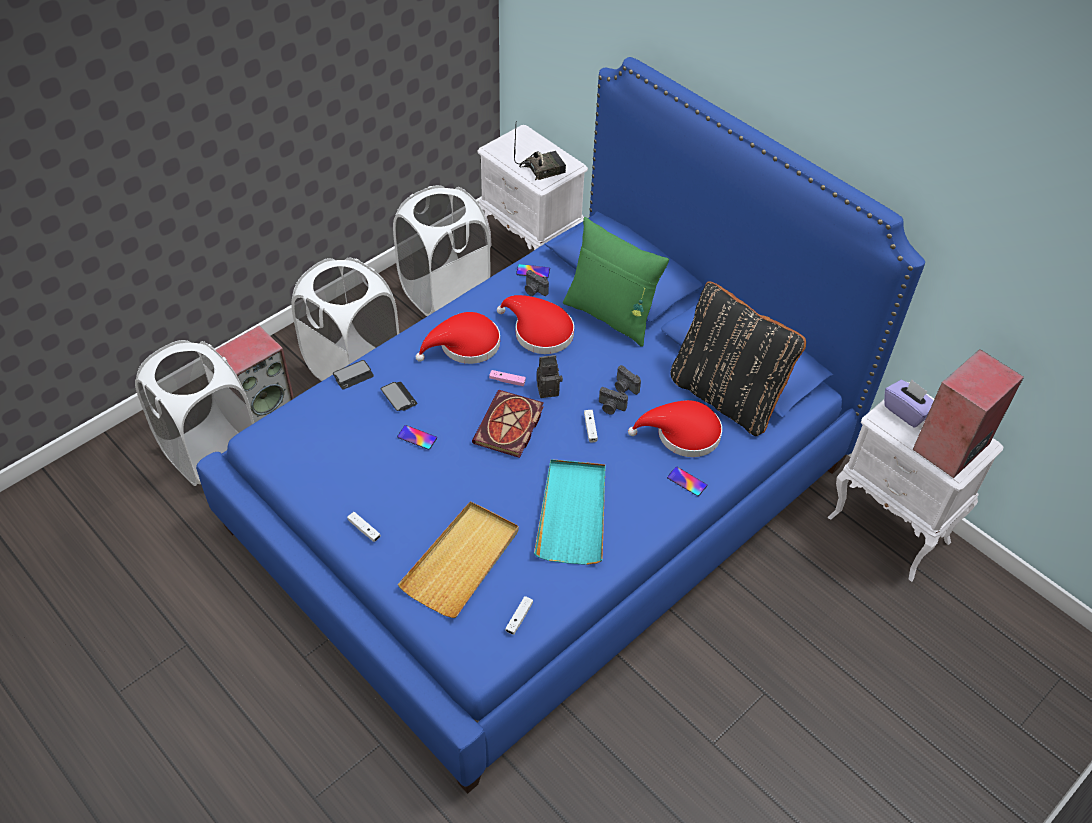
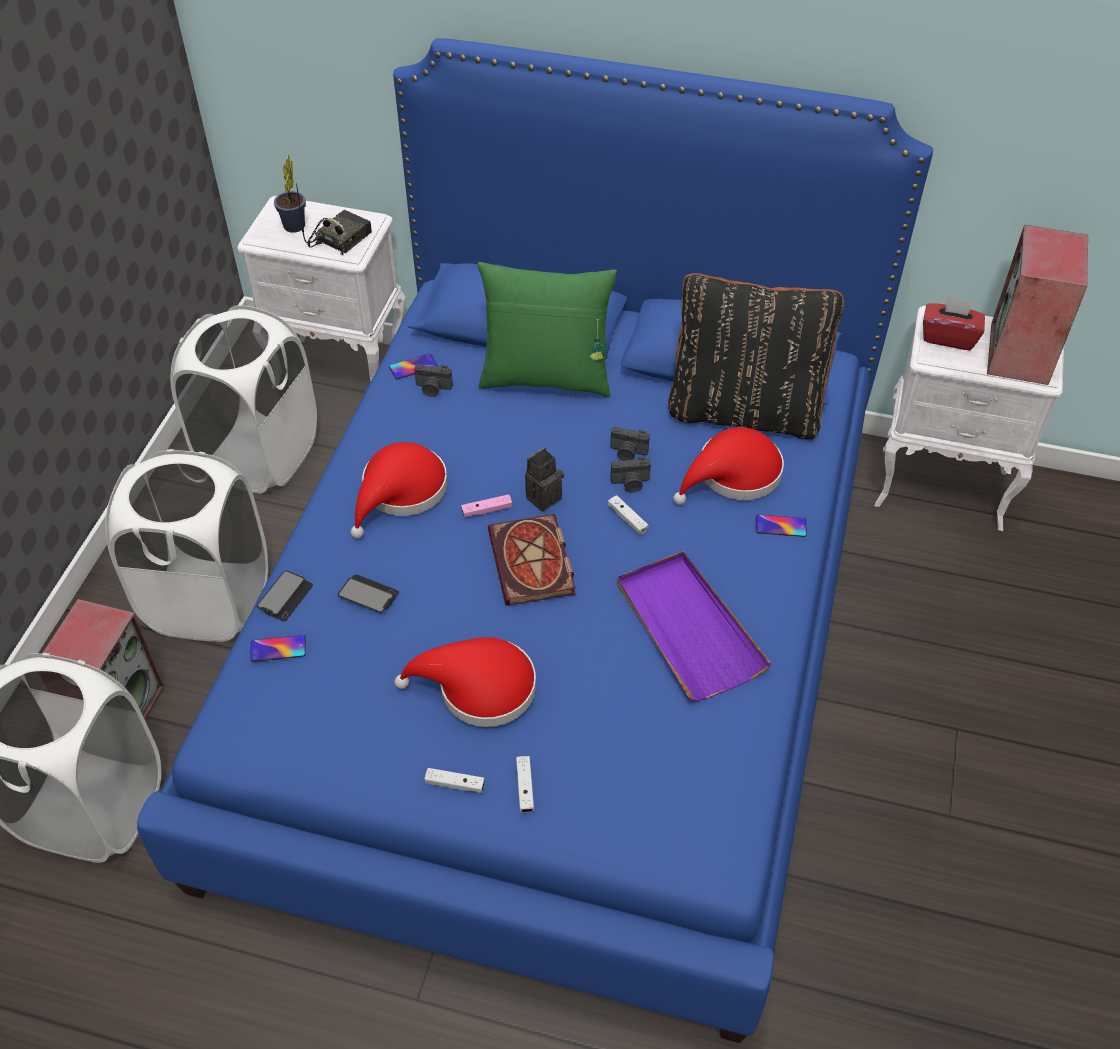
camera: 30 degrees left, 0 degrees up
phone [397,425,437,450] -> phone moved to [250,635,306,662]
beige tray [398,501,519,618] -> none
red hat [497,295,574,354] -> red hat moved to [395,637,536,727]
white game controller [505,596,533,635] -> white game controller moved to [516,756,534,812]
turquoise tray [534,459,605,565] -> purple tray [617,551,771,701]
purple tissue box [884,380,934,428] -> red tissue box [923,295,985,350]
none -> potted plant [274,155,306,233]

